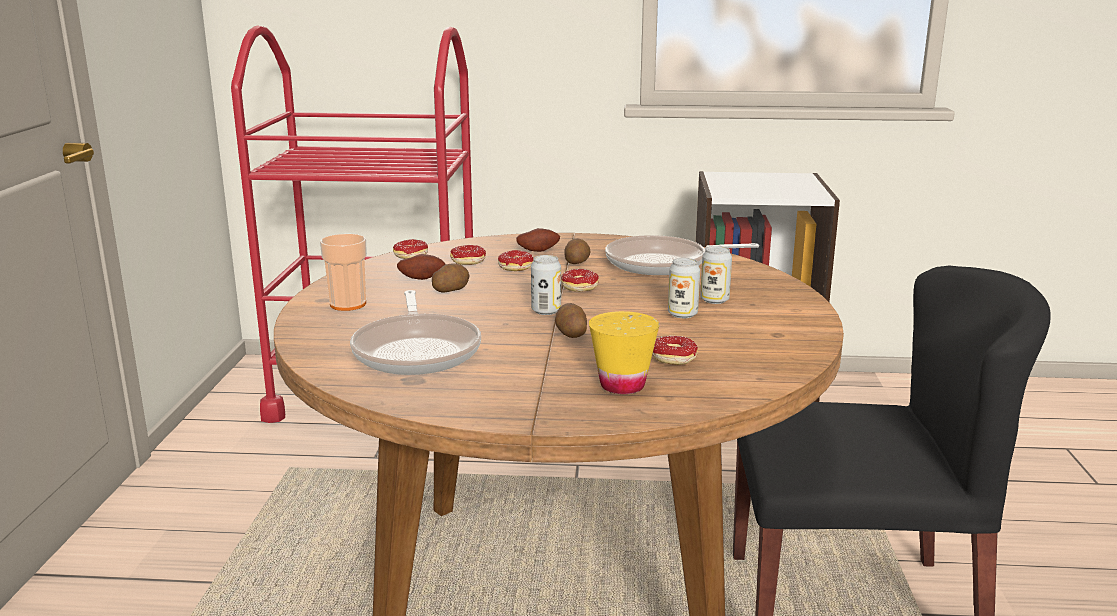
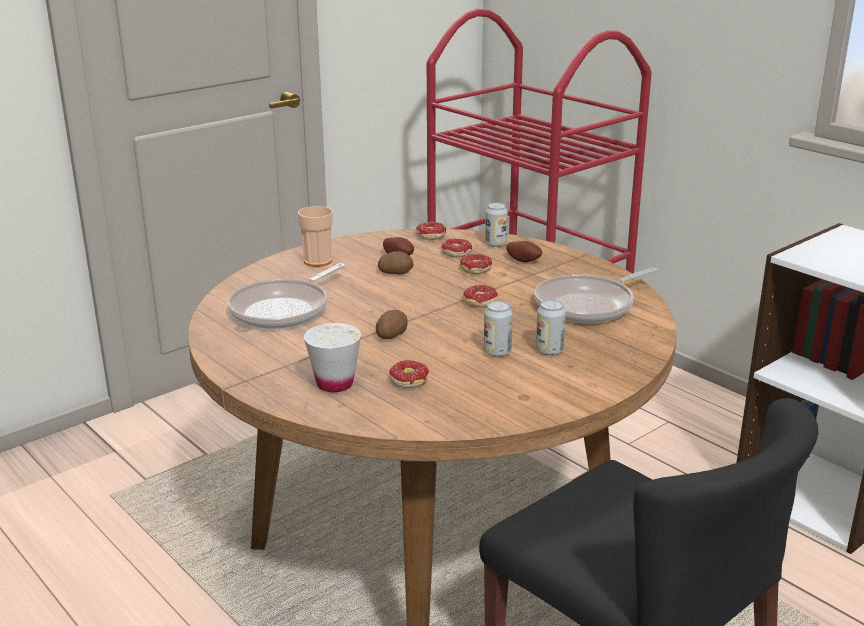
camera: 45 degrees right, 5 degrees up
can [531,255,561,315] -> can moved to [485,203,508,247]
potato [565,238,591,264] -> none
yellow cup [589,311,659,394] -> white cup [304,323,361,392]
frying pan [605,235,759,275] -> frying pan turned 75 degrees counterclockwise [534,267,658,323]

